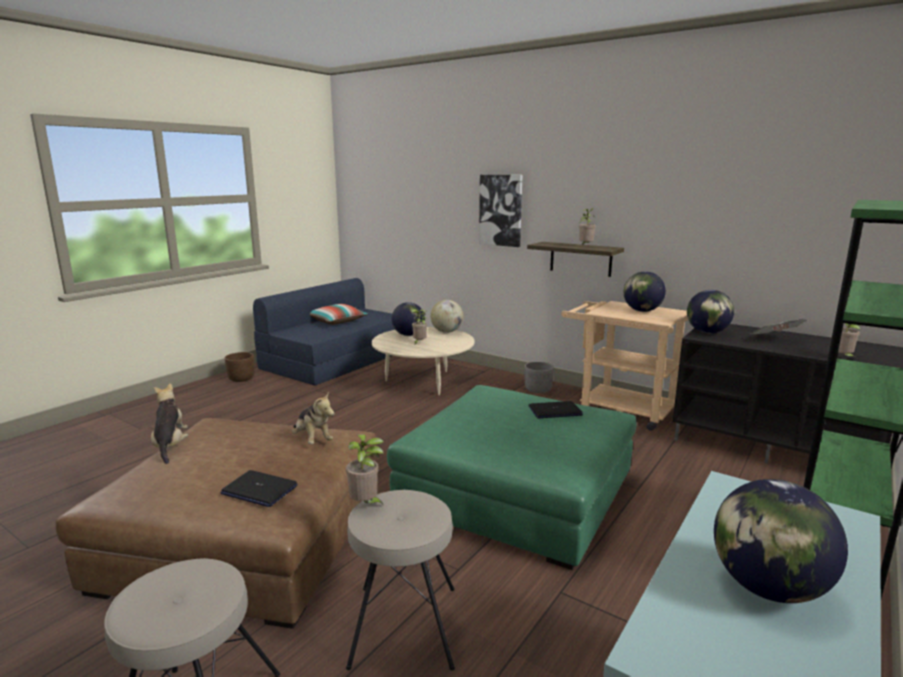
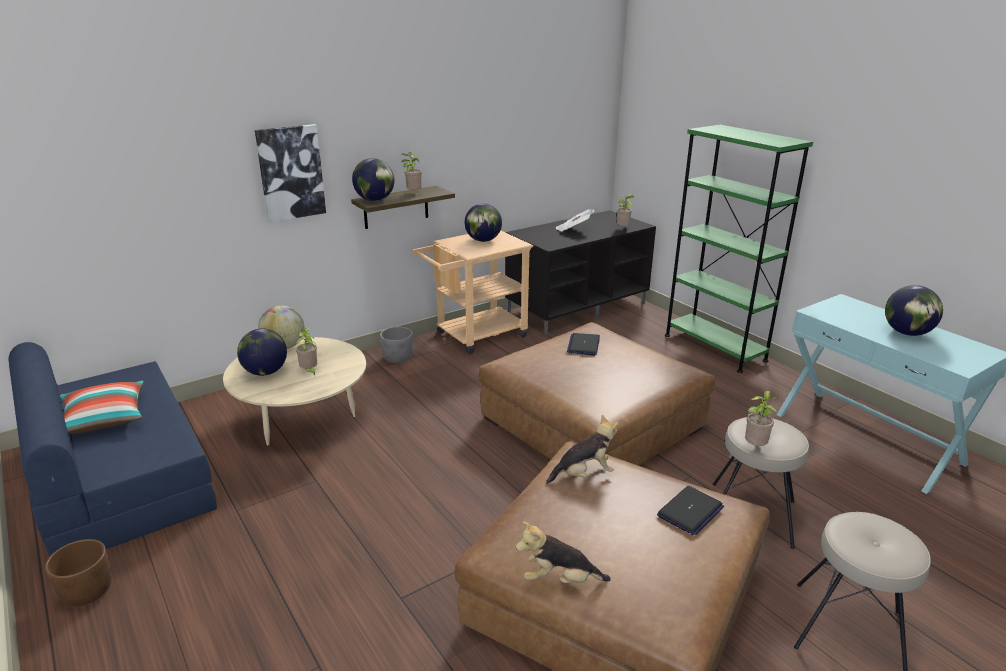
camera: 70 degrees left, 10 degrees up
green ottoman [387,385,637,570] -> brown ottoman [479,322,716,465]
globe [687,290,734,333] -> globe moved to [352,158,394,201]

